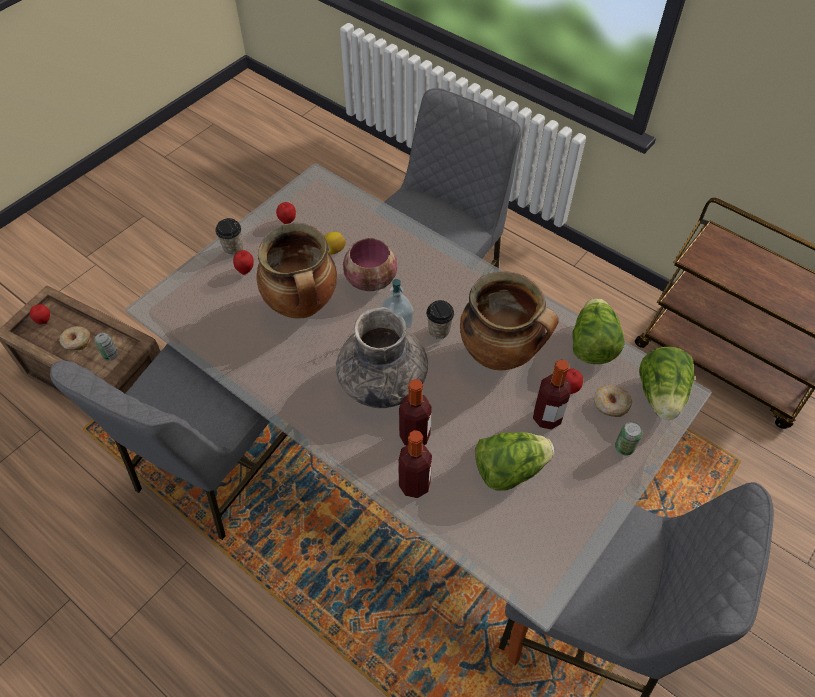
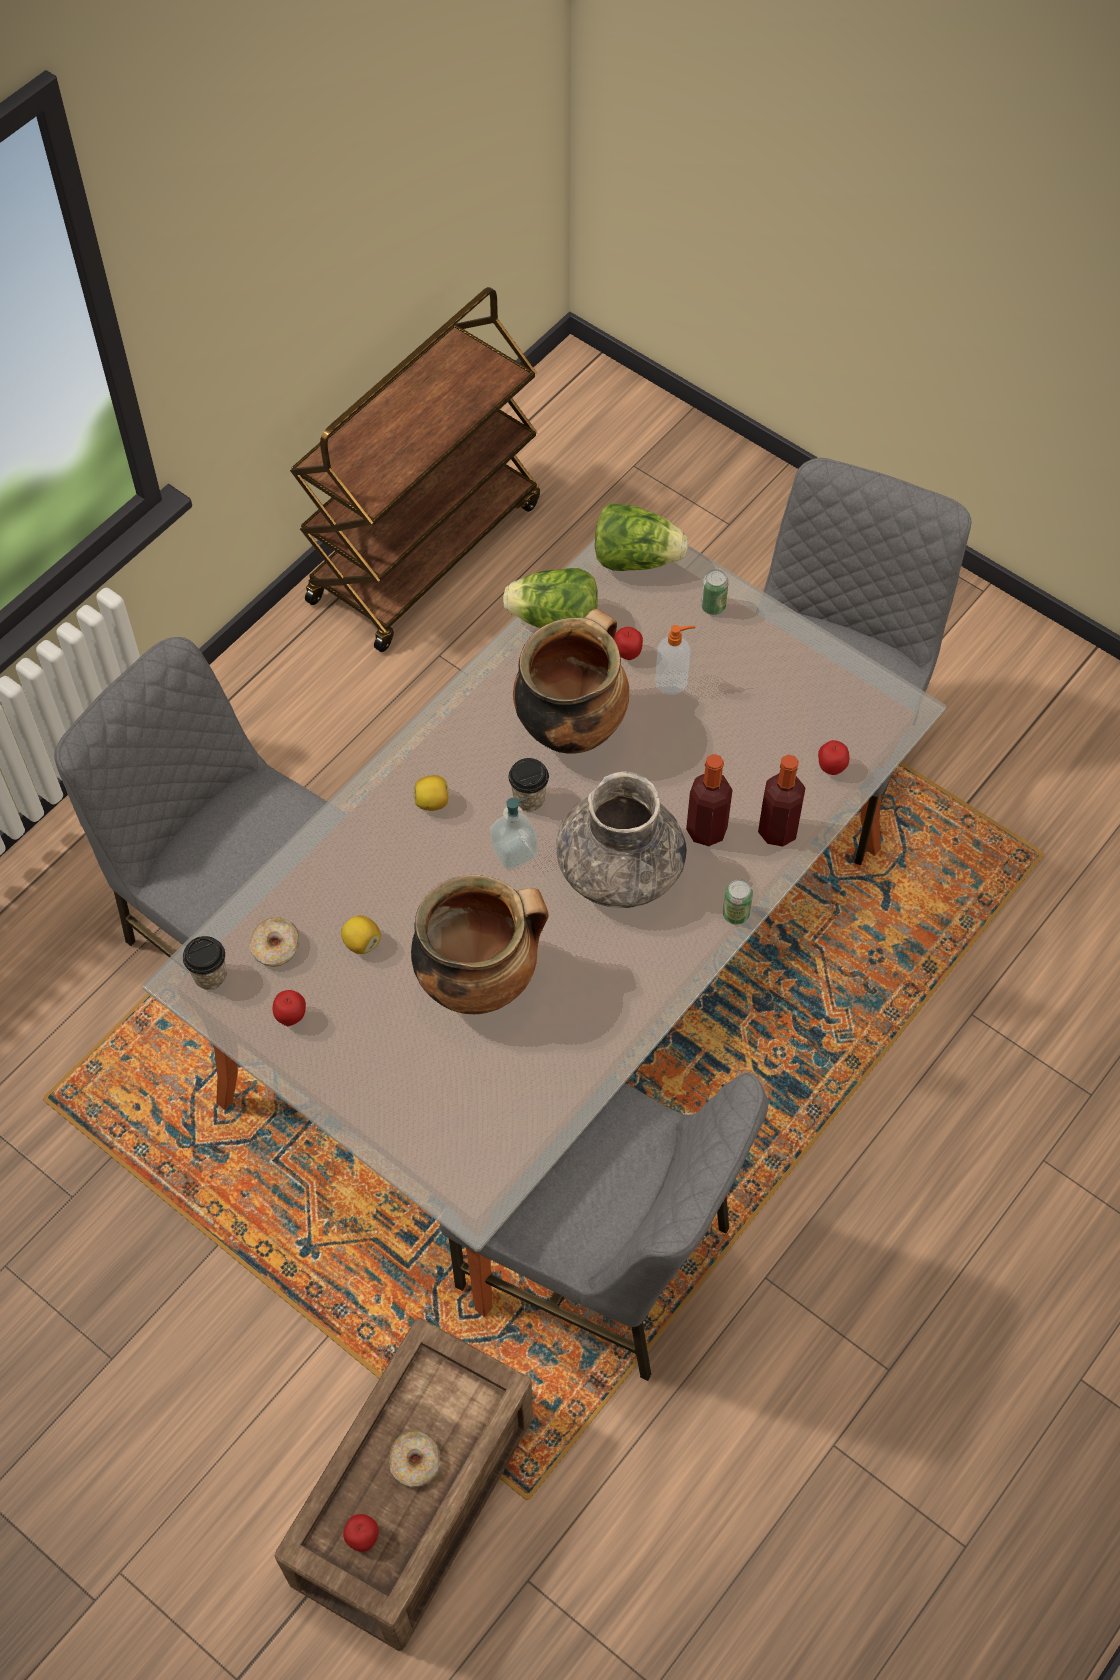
camera: 90 degrees left, 5 degrees up
can [95,333,118,361] -> can moved to [723,879,753,924]
cup [215,218,243,255] -> cup moved to [183,936,226,990]
apple [233,250,254,275] -> apple moved to [818,740,849,775]
bowl [343,238,397,291] -> none
lettuce [475,432,554,491] -> none
bottle [533,359,571,430] -> soap dispenser [655,625,695,695]
donut [594,385,632,417] -> donut moved to [249,917,299,967]
none -> lemon [413,775,448,811]

